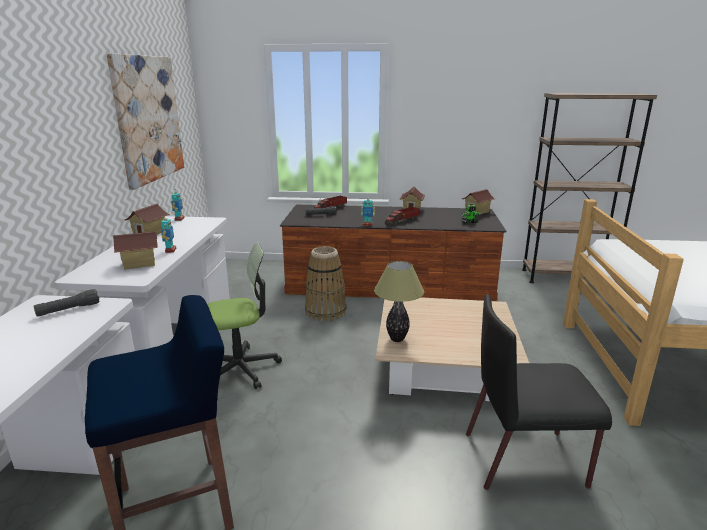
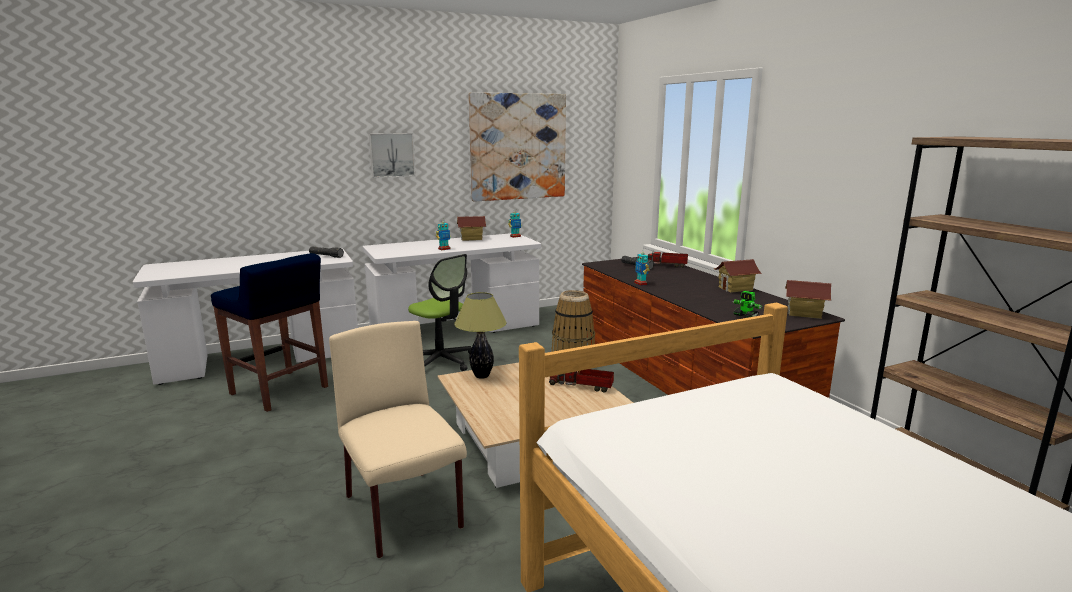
camera: 60 degrees right, 5 degrees down
toy house [113,231,158,270] -> none
toy truck [385,207,420,226] -> toy truck moved to [549,369,614,393]
black chair [466,294,612,490] -> beige chair [329,321,467,558]
none -> picture [369,133,415,178]

